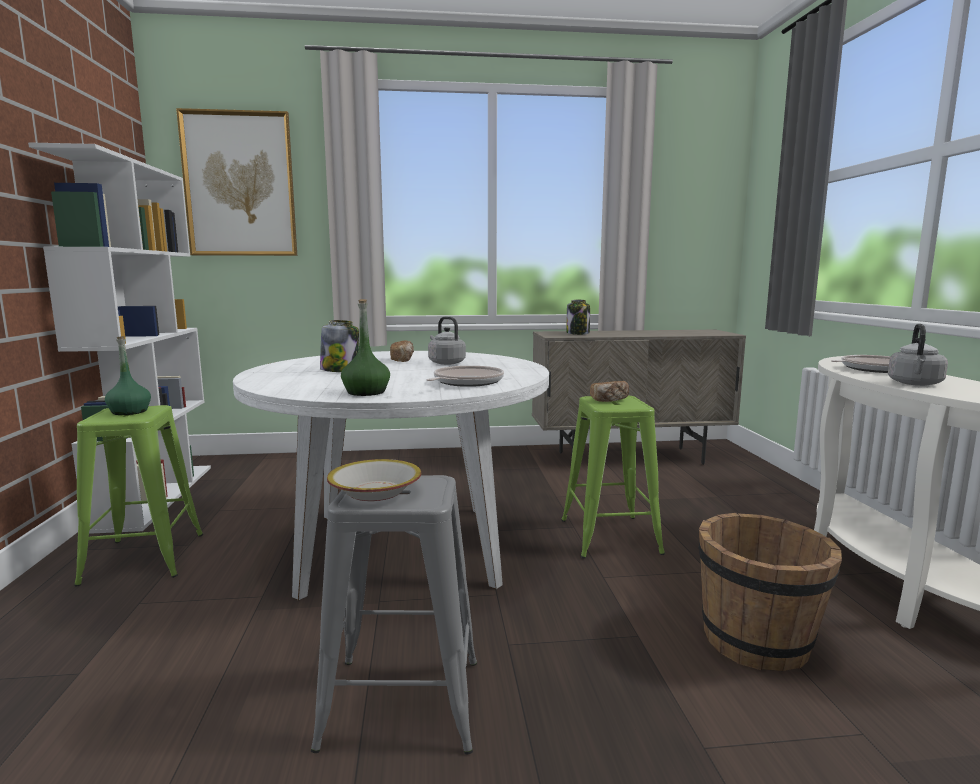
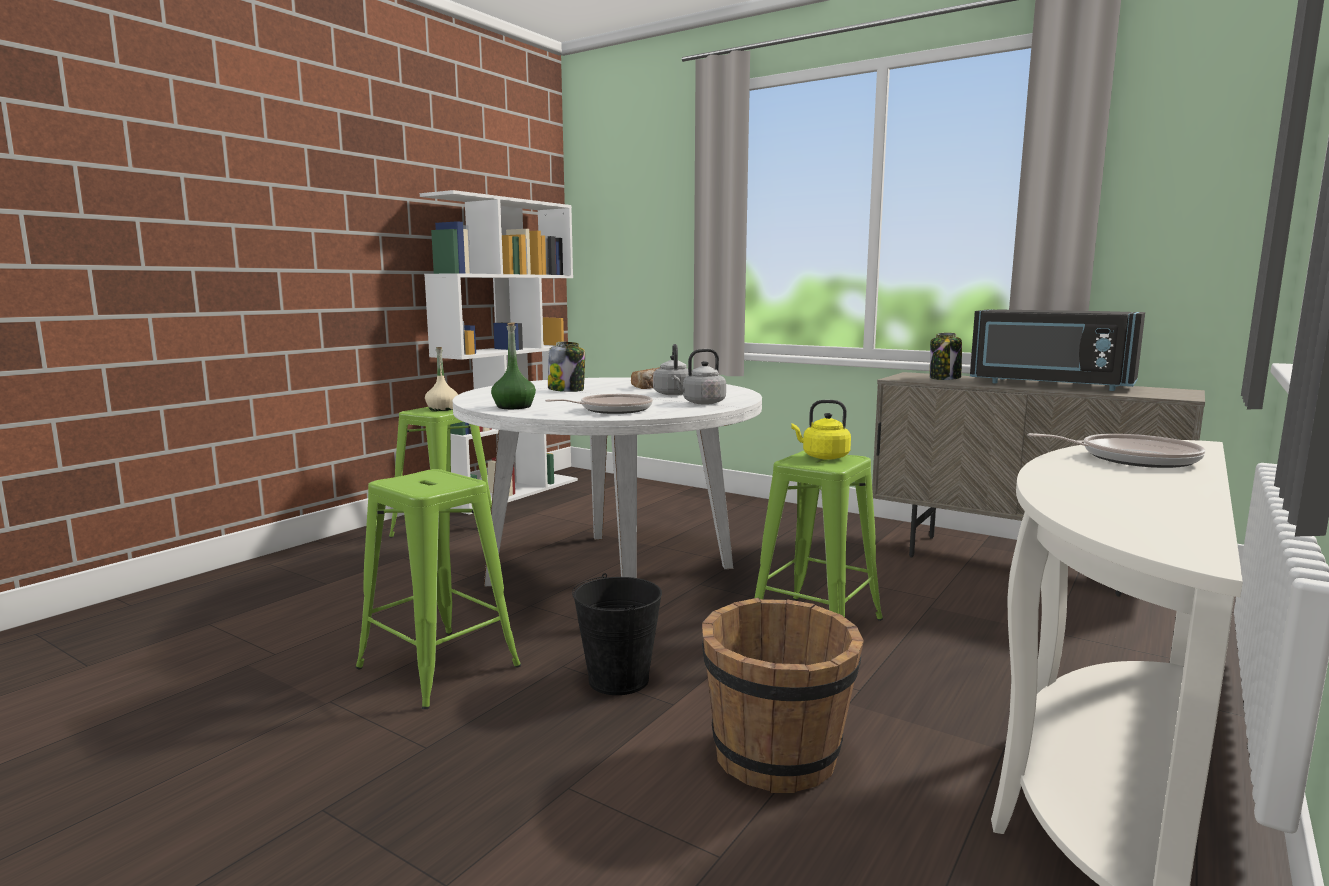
camera: 40 degrees right, 0 degrees up
green bottle [105,336,151,415] -> beige bottle [425,347,458,411]
picture [176,108,297,256] -> none
grey stool [311,475,477,754] -> green stool [355,469,521,709]
bowl [327,459,421,501] -> none
bread [590,381,629,402] -> yellow kettle [791,400,851,460]
grey kettle [888,324,948,386] -> grey kettle moved to [671,349,726,404]
none -> black bucket [572,573,662,695]
none -> black microwave [970,309,1145,391]

